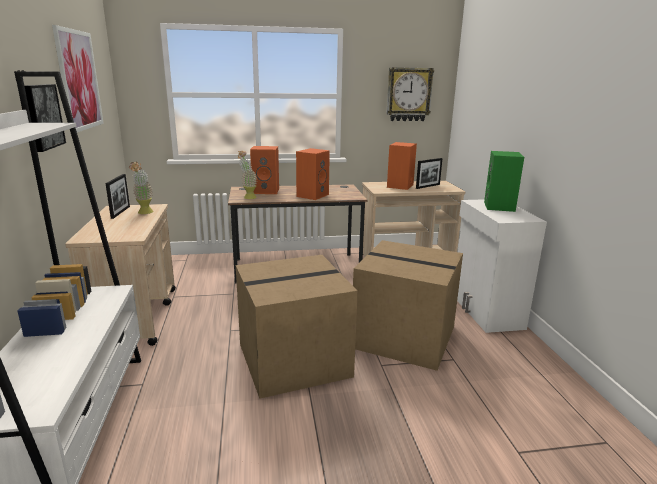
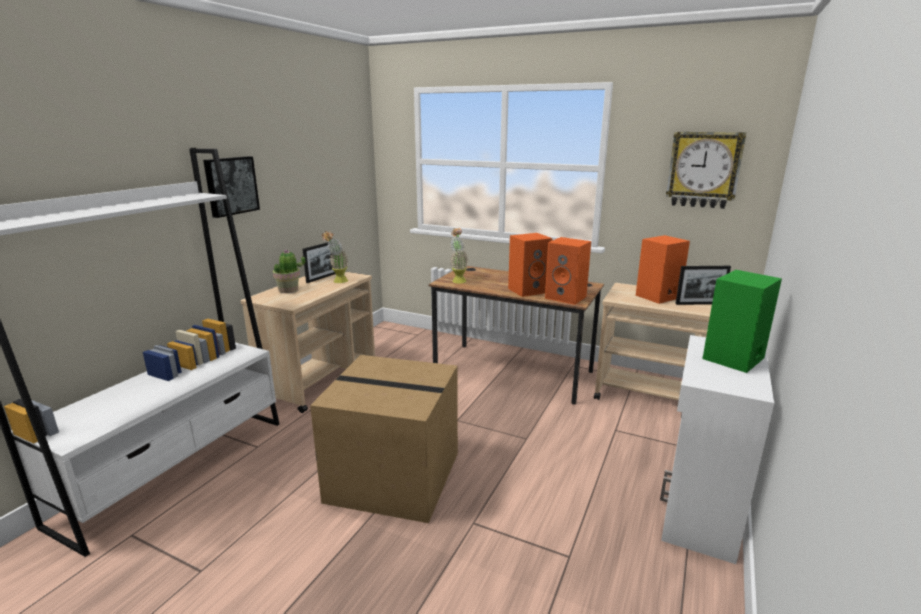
camera: 35 degrees right, 0 degrees up
picture [52,25,104,132] -> none
orange speaker [250,146,279,194] -> orange speaker moved to [545,237,591,305]
cardboard box [353,240,463,371] -> none
none -> potted plant [273,250,306,293]

